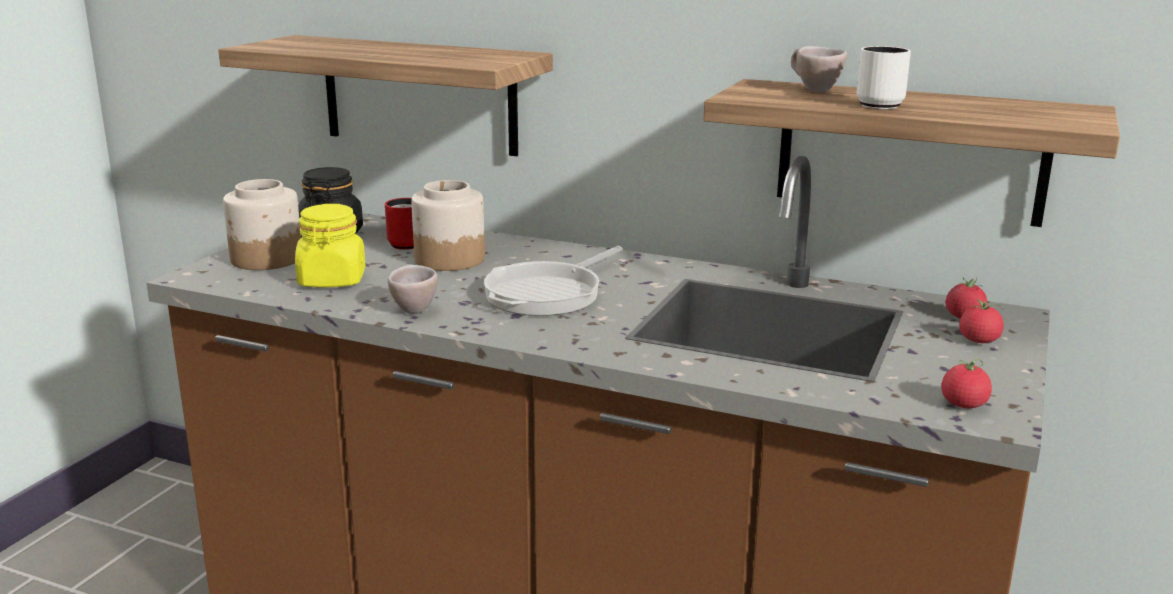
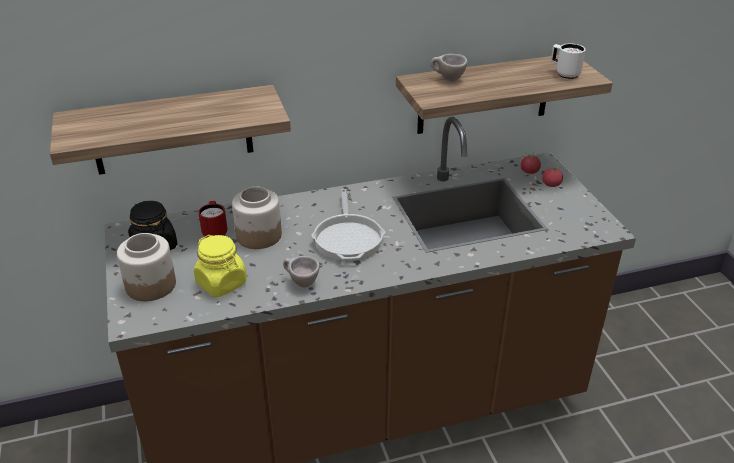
camera: 40 degrees left, 15 degrees up
white mug [857,46,911,109] -> white mug moved to [551,44,586,79]
tomato [941,358,992,408] -> none

